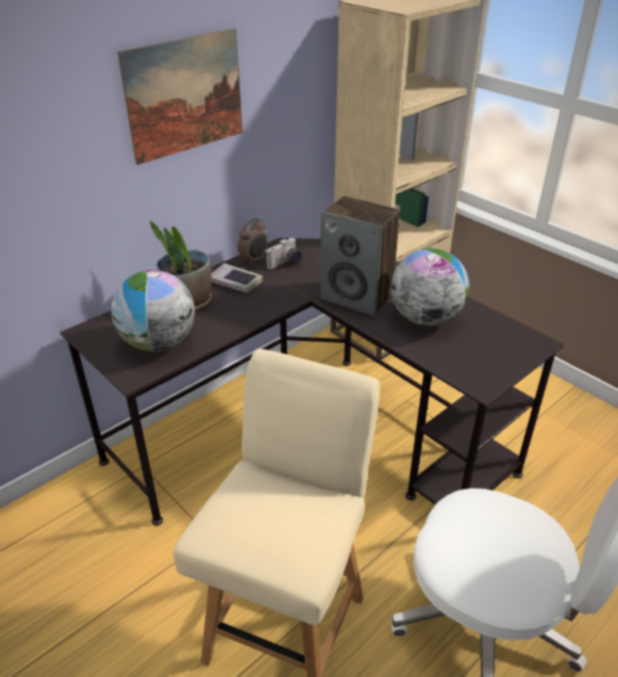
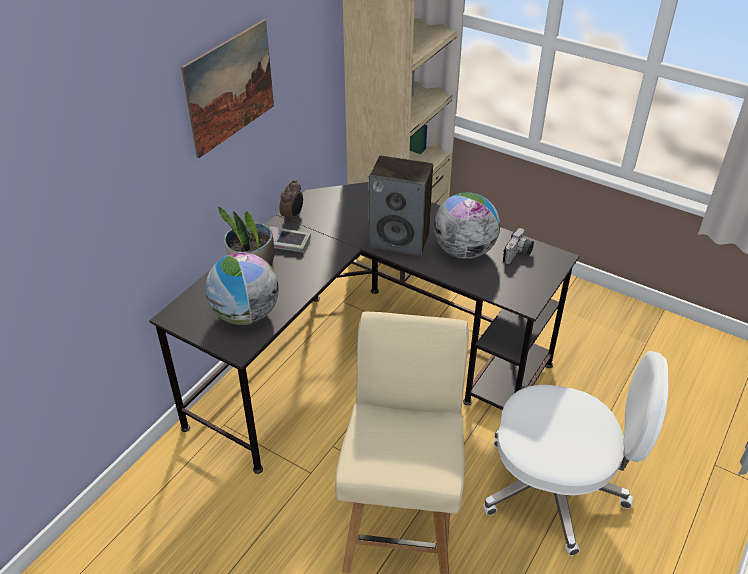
camera: 15 degrees left, 5 degrees up
camera [265,238,302,269] -> camera moved to [503,228,534,264]

